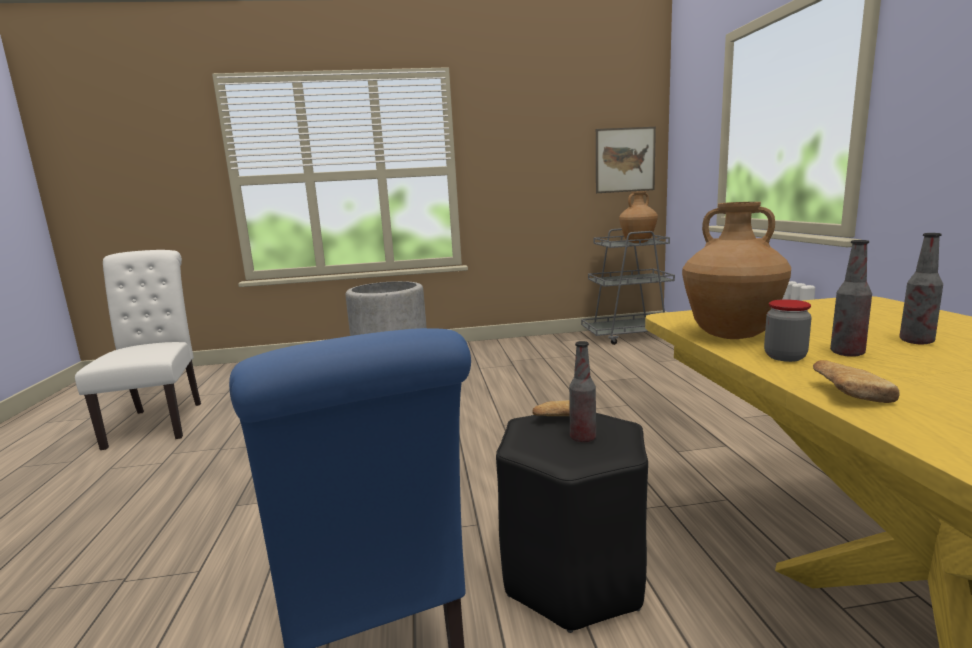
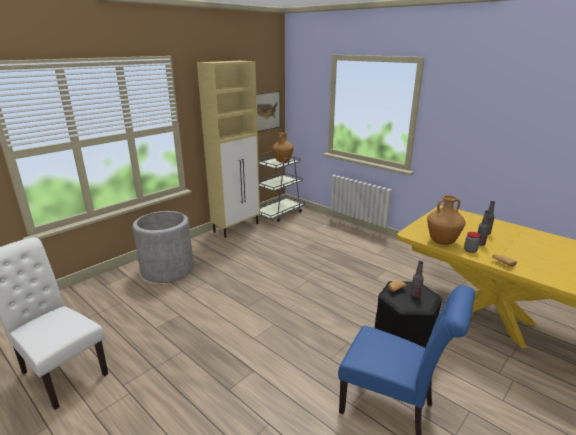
camera: 40 degrees left, 10 degrees up
none -> beige cabinet [197,61,260,238]

